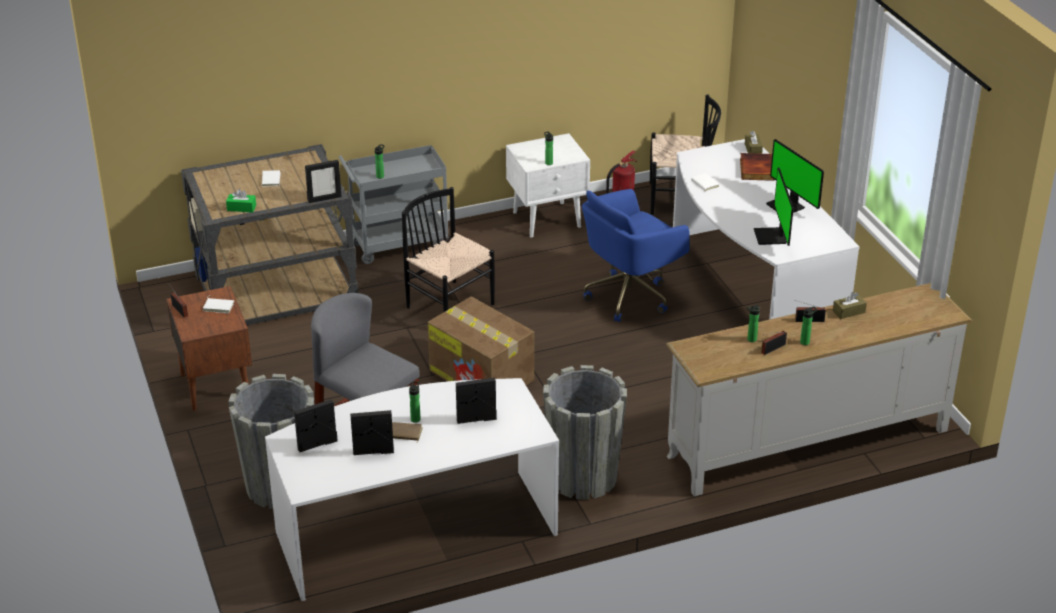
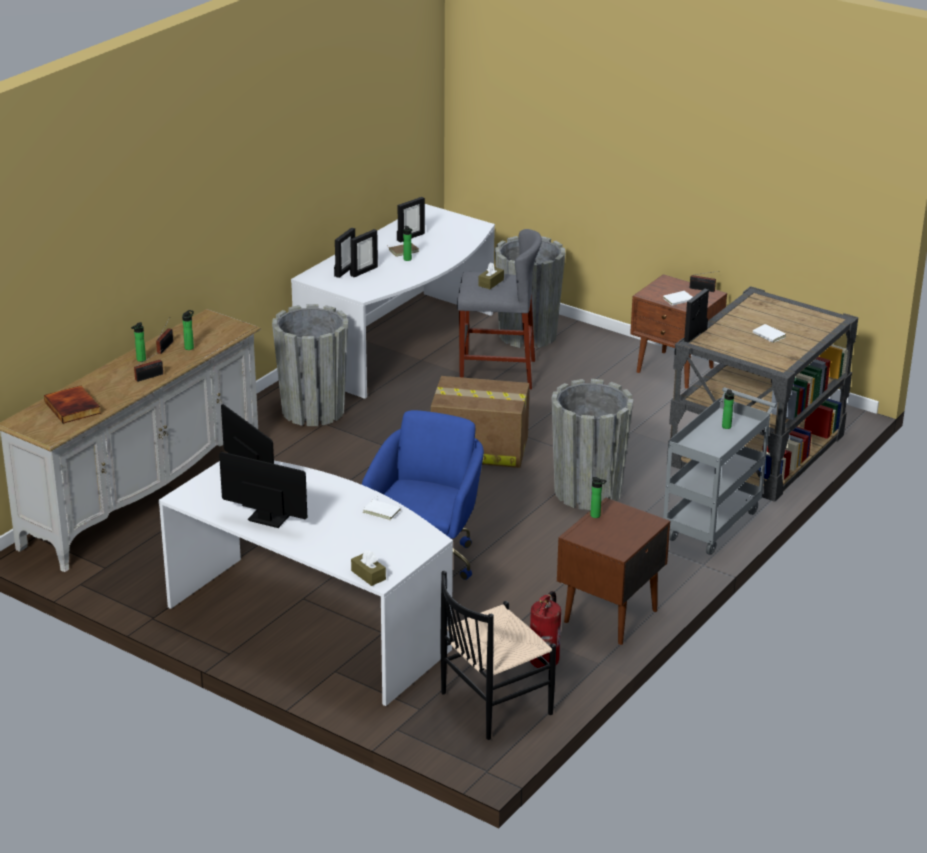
camera: 145 degrees right, 5 degrees down
green tissue box [226,189,256,213] -> none
picture frame [294,399,338,452] -> picture frame moved to [334,228,355,278]
black chair [402,187,495,312] -> grey planter [552,379,634,510]
white nightstand [506,133,590,238] -> brown nightstand [557,498,670,645]
book [740,153,775,181] -> book moved to [44,386,101,423]
brown tissue box [833,292,867,319] -> brown tissue box moved to [478,263,504,289]

